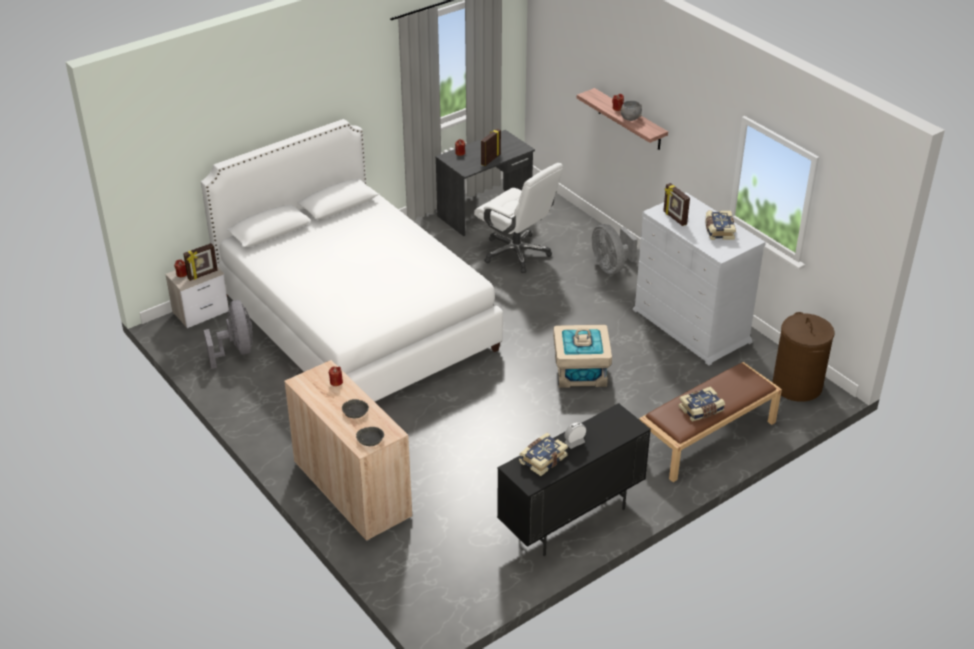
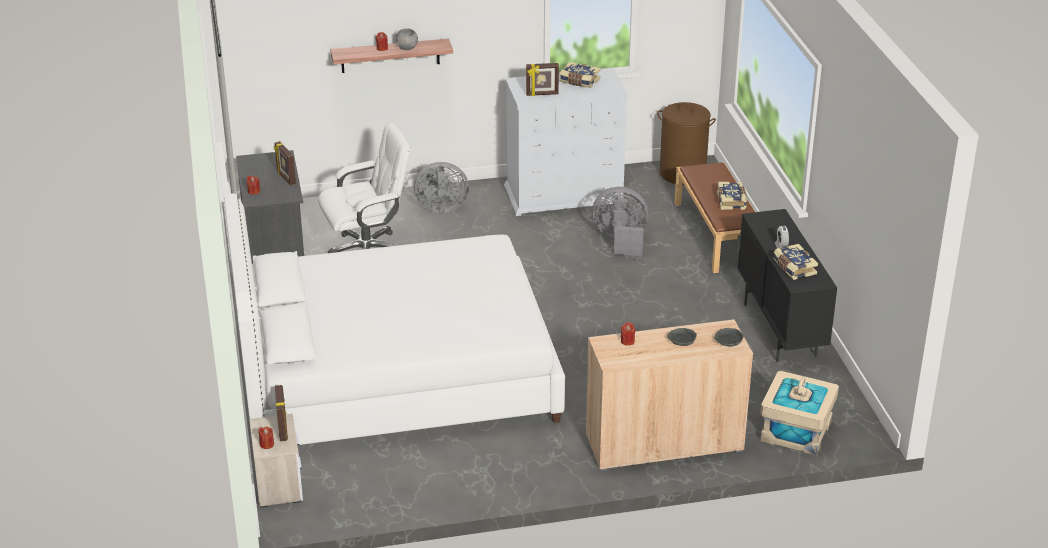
camera: 65 degrees left, 5 degrees down
grey fan [204,300,253,369] -> grey fan moved to [592,187,649,256]
beige storage box [553,325,612,388] -> beige storage box moved to [760,371,839,456]

